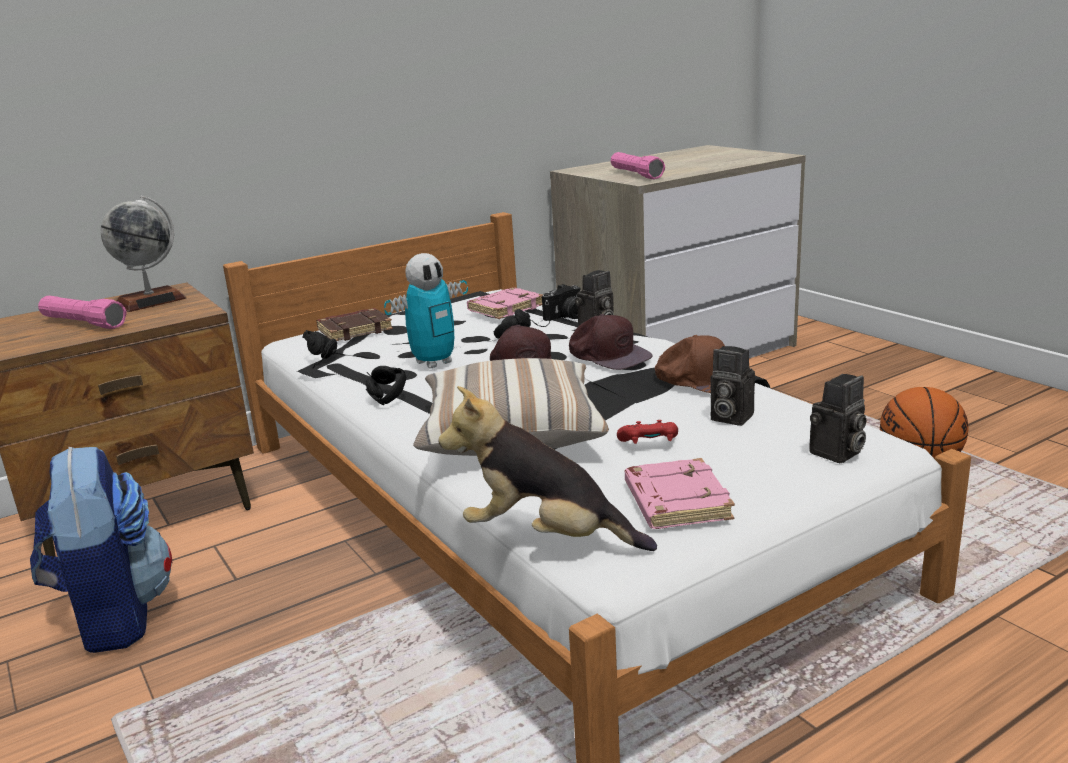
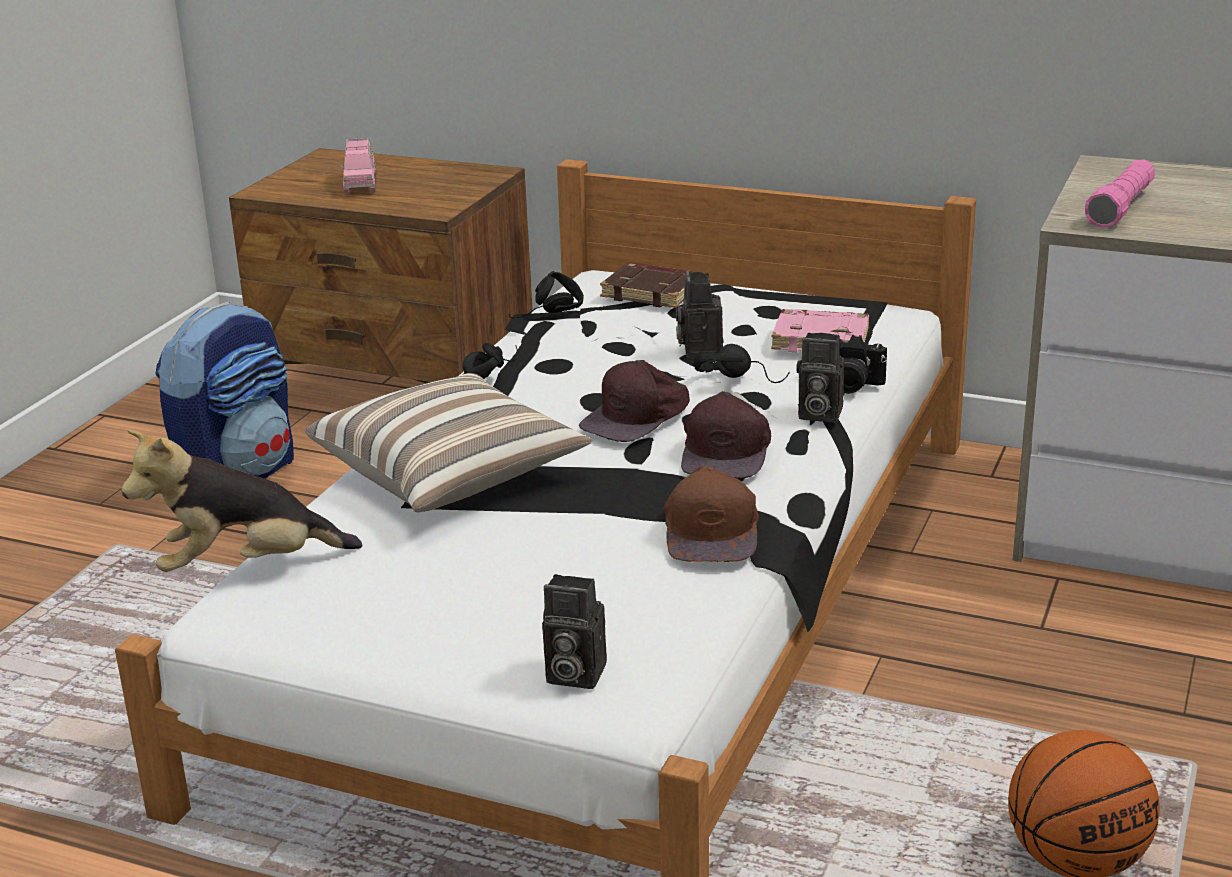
camera: 55 degrees right, 5 degrees up
pink flashlight [38,296,127,329] -> pink toy car [341,138,376,195]
globe [101,196,186,312] -> none
toy robot [384,253,468,369] -> none
plush toy [438,386,657,551] -> plush toy turned 90 degrees counterclockwise [121,430,362,572]
red game controller [617,420,678,444] -> none
pink book [625,458,735,529] -> none
camera [711,346,755,426] -> camera moved to [676,270,723,358]

